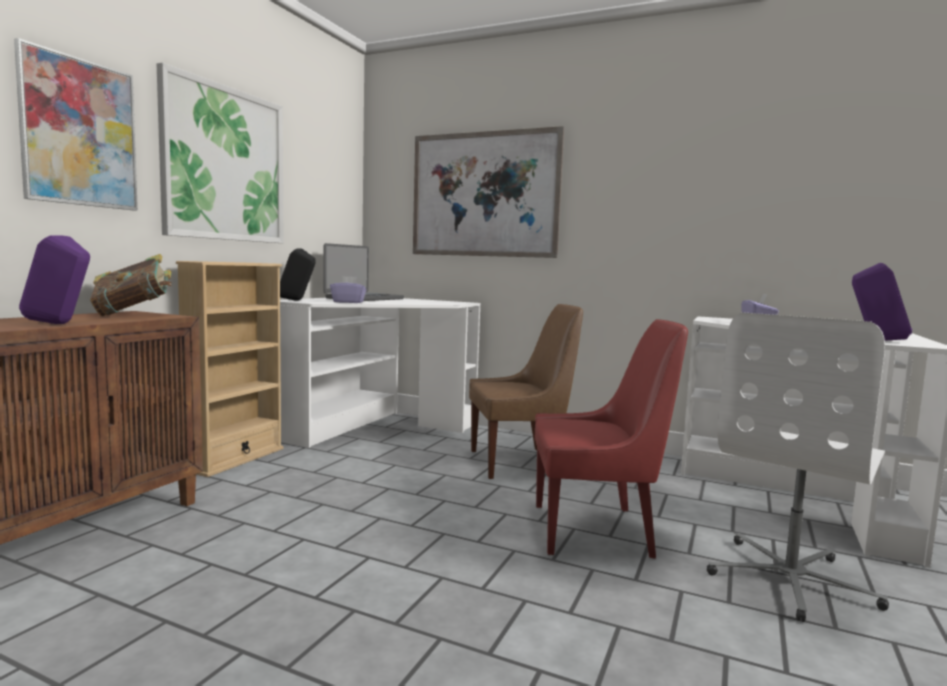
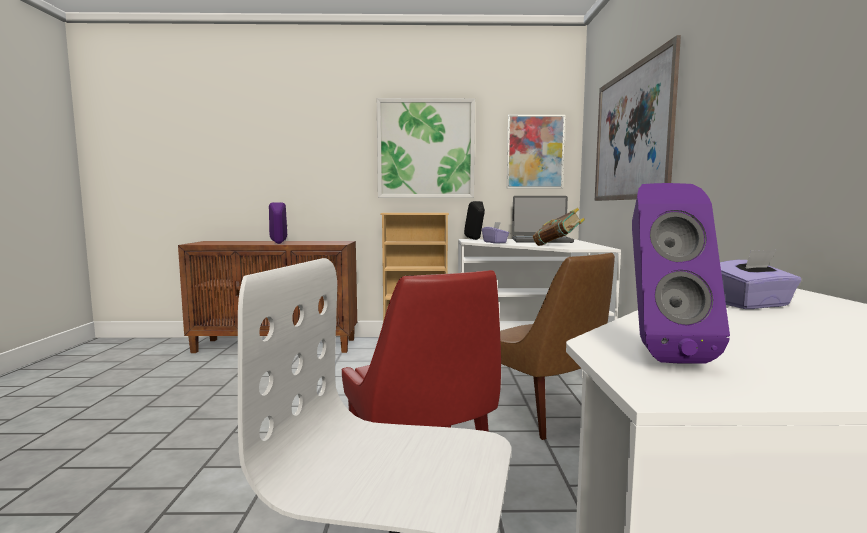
camera: 65 degrees right, 0 degrees up
picture [14,38,138,211] -> picture moved to [507,115,565,189]
book [90,254,172,316] -> book moved to [533,208,585,246]

